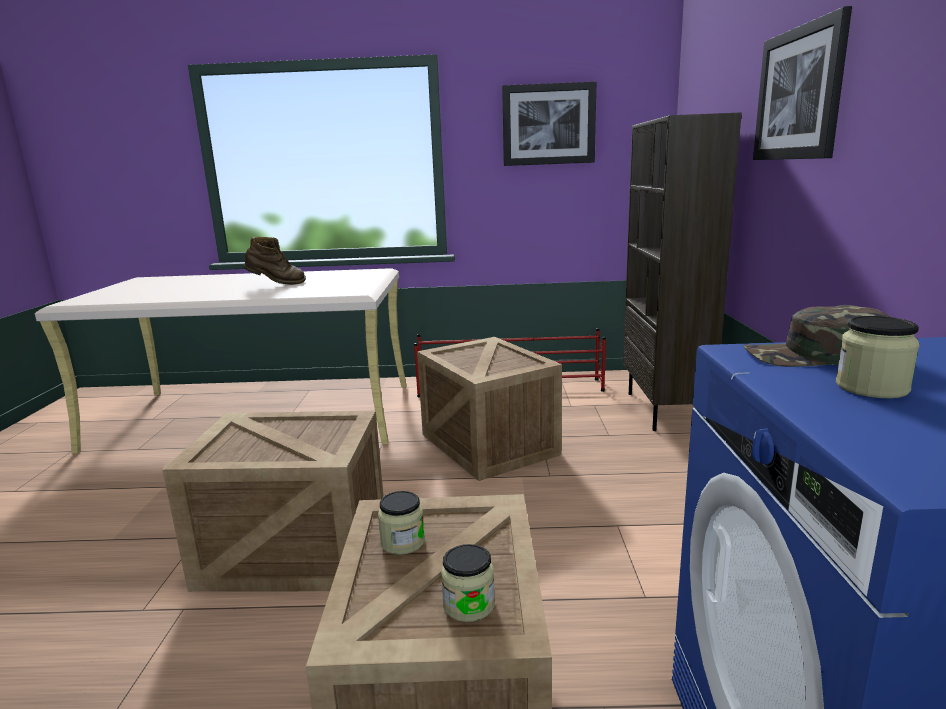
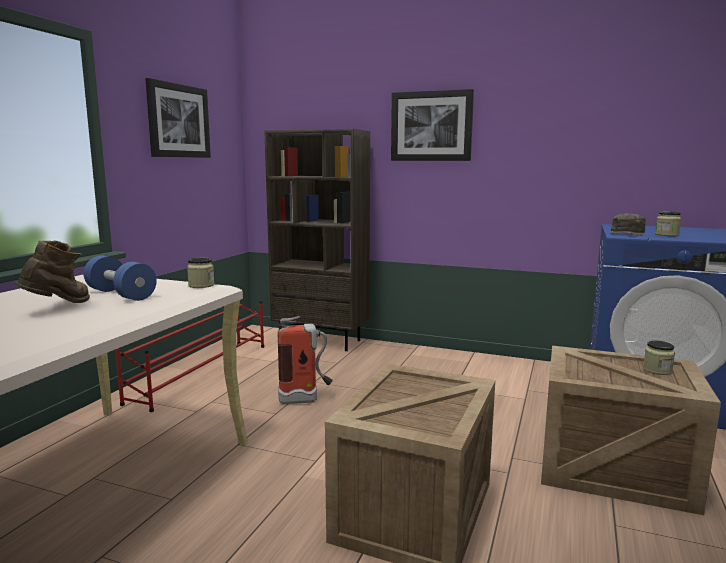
camera: 70 degrees left, 5 degrees down
jar [378,491,425,555] -> jar moved to [187,258,214,288]
crate [417,337,562,481] -> fire extinguisher [278,316,333,404]
none -> blue dumbbell [83,256,157,301]

